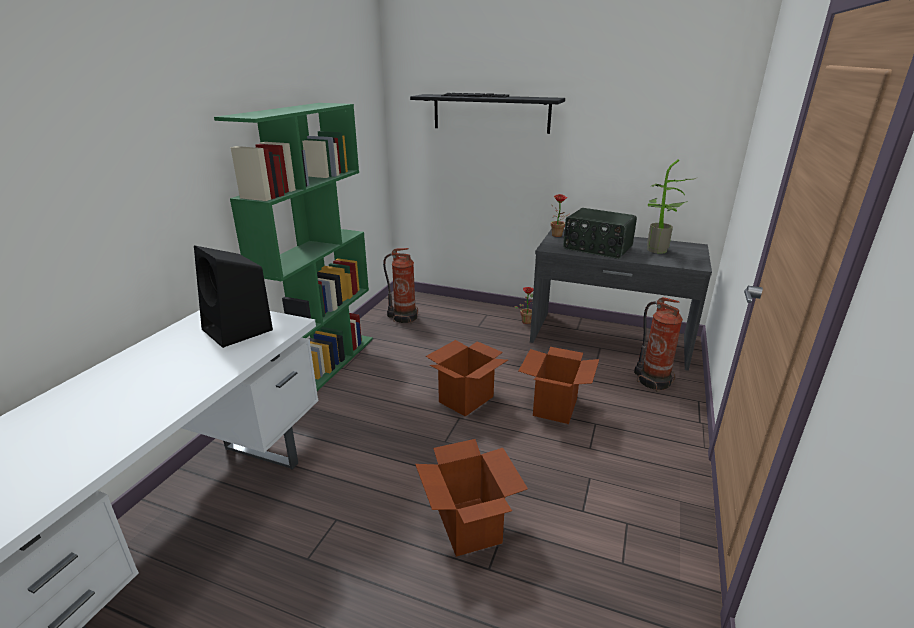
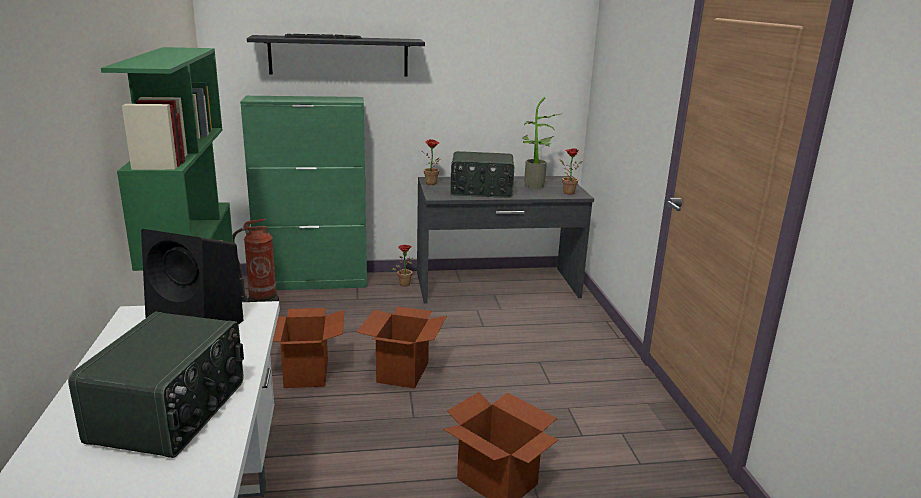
camera: 30 degrees left, 5 degrees down
cardboard box [518,347,599,424] -> cardboard box moved to [273,308,344,388]
fire extinguisher [634,297,683,392] -> none
none -> radio [68,312,244,458]
none -> green cabinet [240,96,367,290]
none -> potted plant [560,148,583,194]

